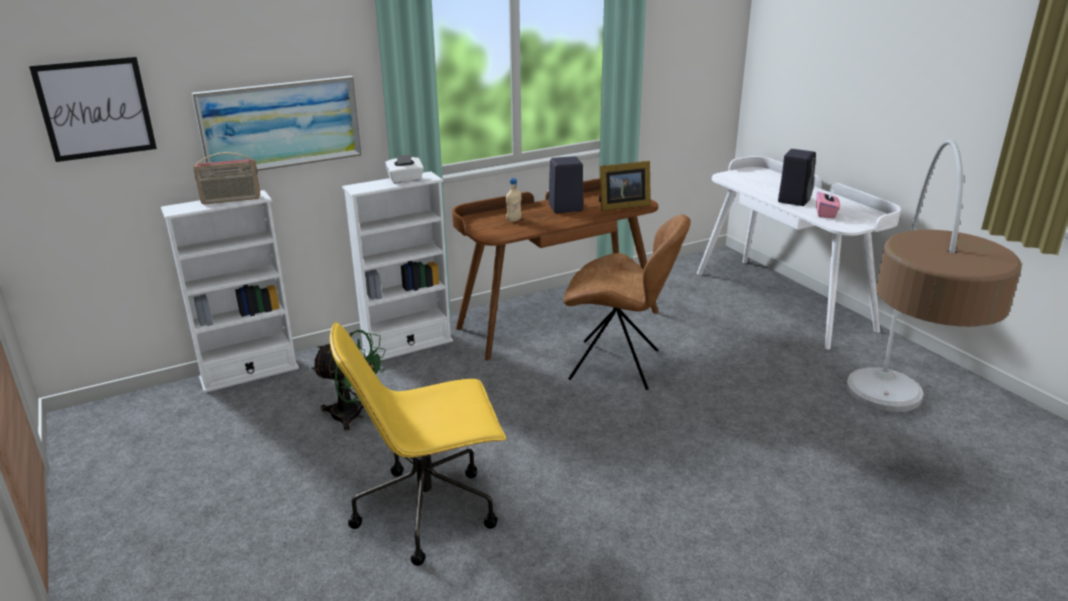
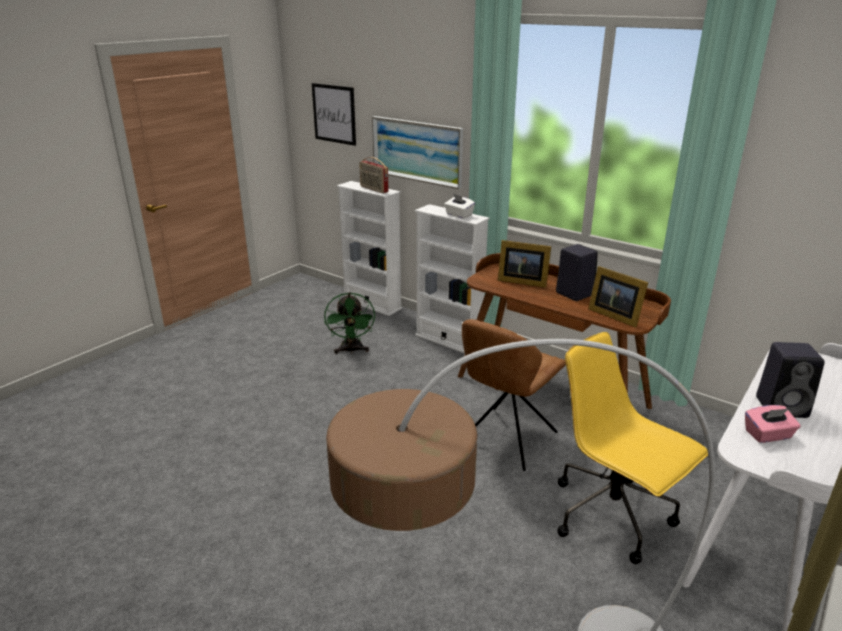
camera: 65 degrees right, 0 degrees up
yellow office chair [330,322,506,566] -> yellow office chair moved to [557,332,708,564]
beige bottle [506,178,522,222] -> picture frame [498,240,551,288]
brown chair [563,214,691,390] -> brown chair turned 45 degrees clockwise [462,319,566,471]

